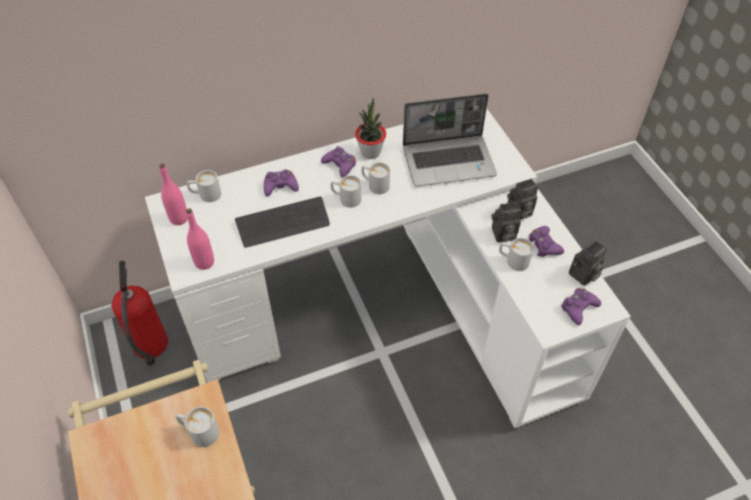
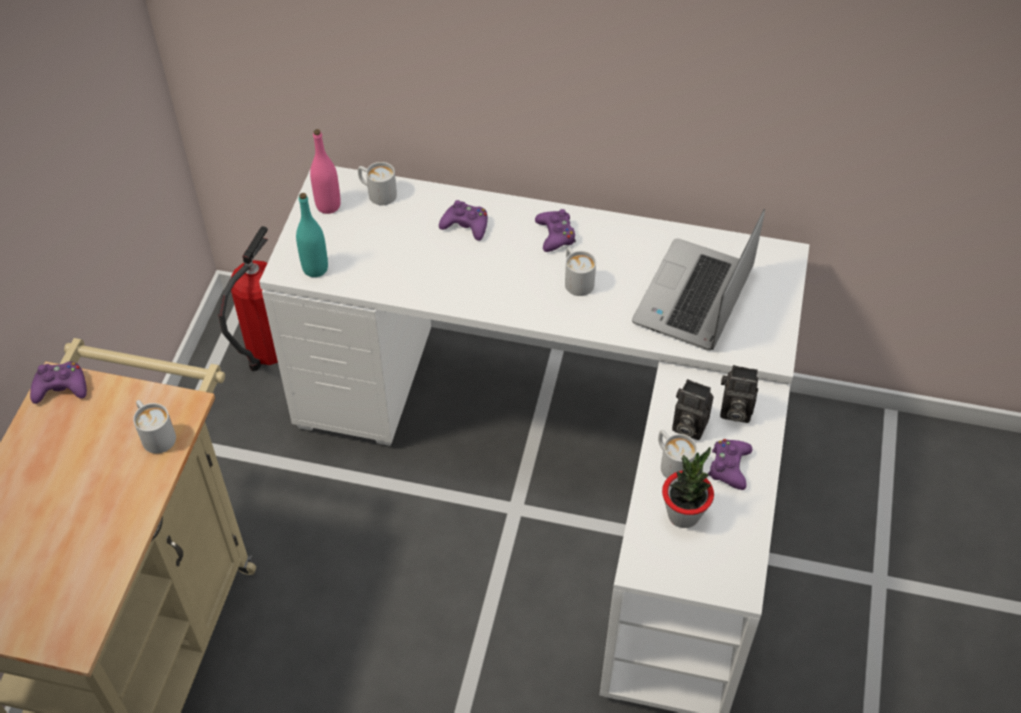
camera: 35 degrees right, 0 degrees up
pink bottle [186,209,214,270] -> turquoise bottle [296,193,328,277]
keyboard [235,197,330,248] -> none
white mug [331,175,361,208] -> none
potted plant [355,98,386,159] -> potted plant moved to [662,447,714,528]
laptop [403,94,497,187] -> laptop turned 90 degrees clockwise [632,209,765,351]
purple game controller [561,288,601,325] -> purple game controller moved to [30,362,87,404]
camera [569,241,607,286] -> none

